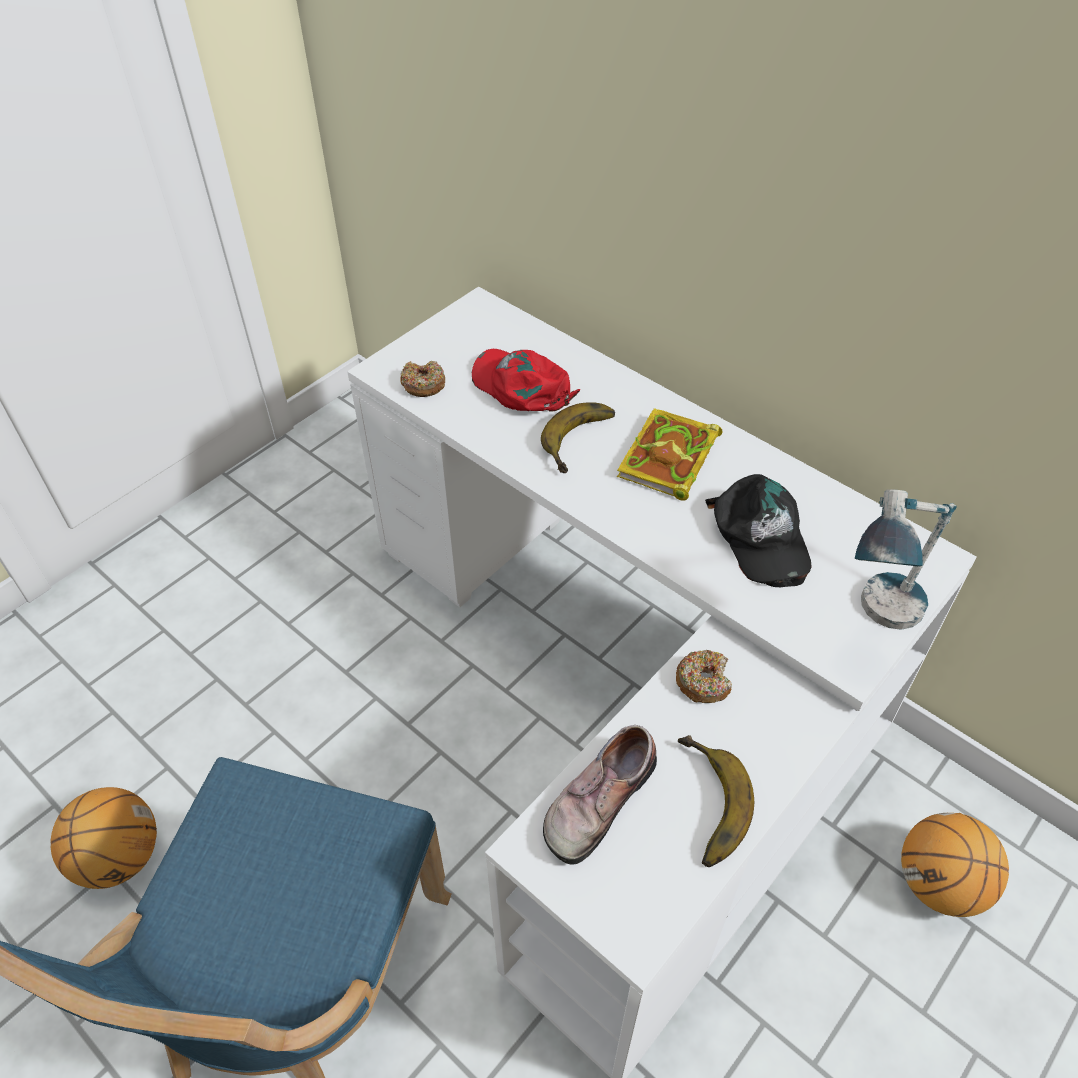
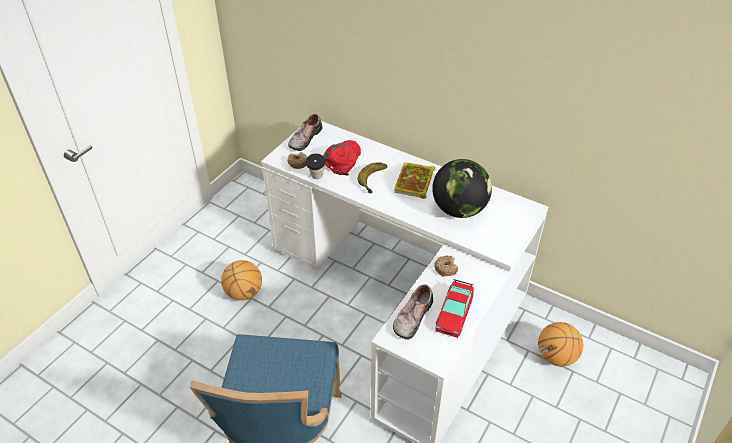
camera: 10 degrees left, 5 degrees down
basketball [51,787,157,889] -> basketball moved to [221,260,262,300]
red cap [472,349,580,411] -> red cap turned 75 degrees clockwise [323,140,361,176]
banana [678,735,754,867] -> toy car [435,279,474,338]
black cap [705,474,812,587] -> globe [432,159,492,218]
table lamp [854,489,957,630] -> none
none -> shoe [288,114,322,151]
none -> cup [306,154,325,179]

